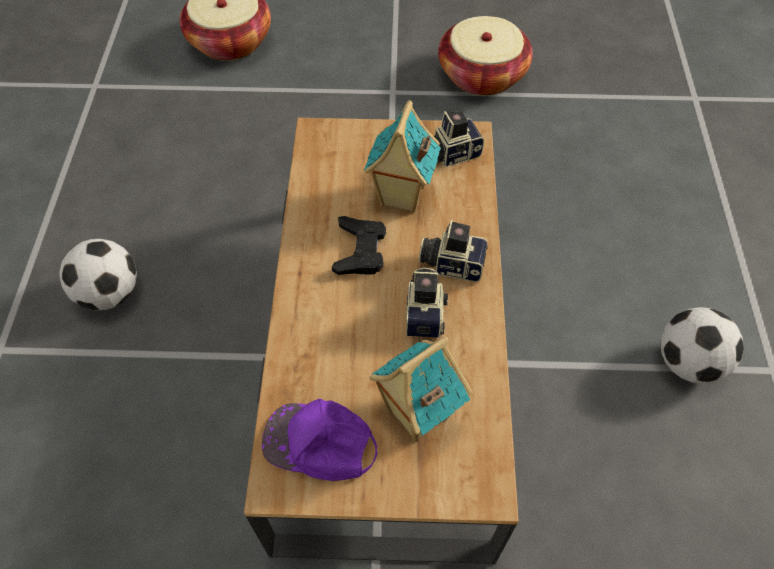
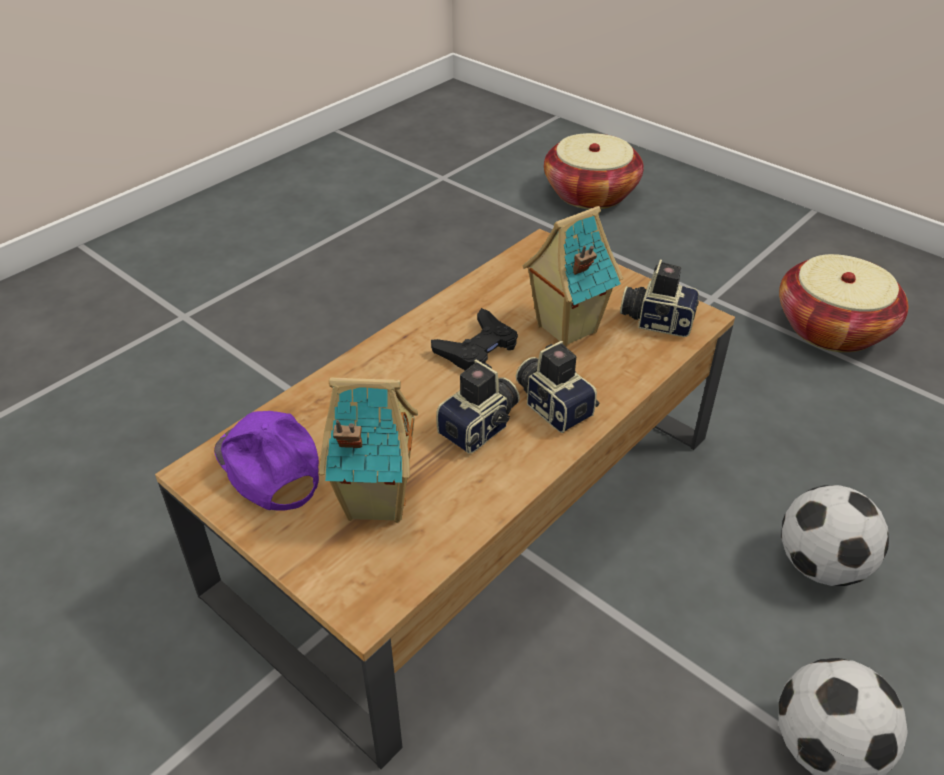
camera: 40 degrees right, 15 degrees down
football [59,239,137,310] -> football moved to [781,485,889,586]

